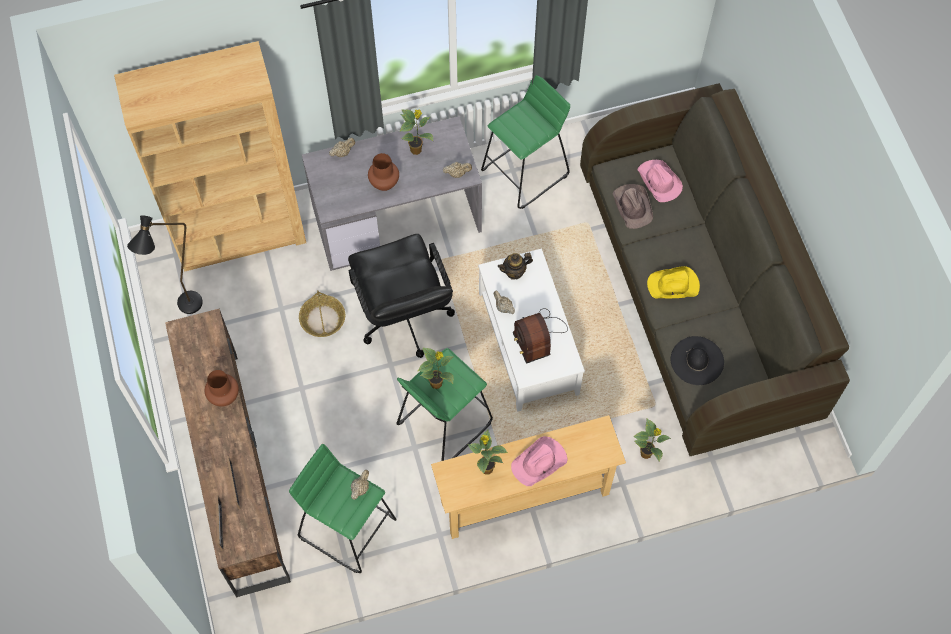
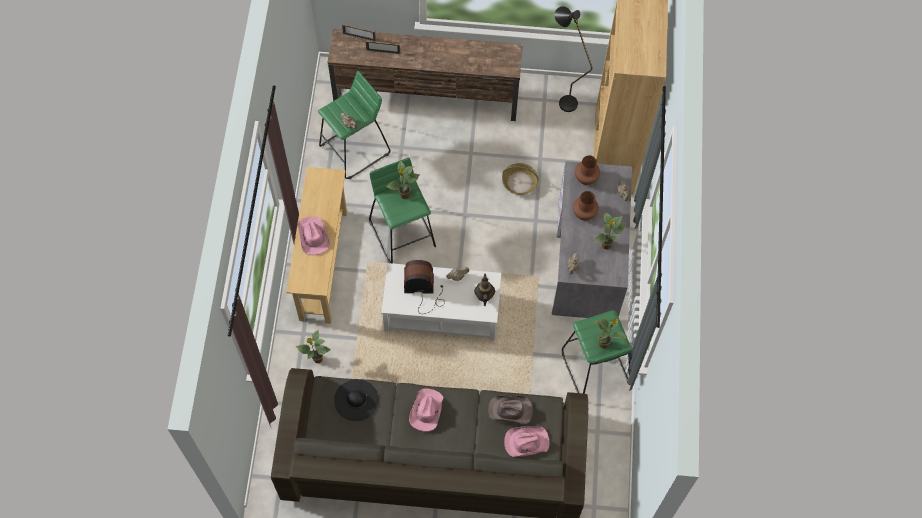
camera: 110 degrees right, 0 degrees up
brown vase [205,370,239,407] -> brown vase moved to [575,156,600,185]
black office chair [348,234,455,358] -> none
potted plant [467,430,508,474] -> potted plant moved to [592,318,627,349]
yellow hat [647,266,700,299] -> pink hat [409,388,444,432]

